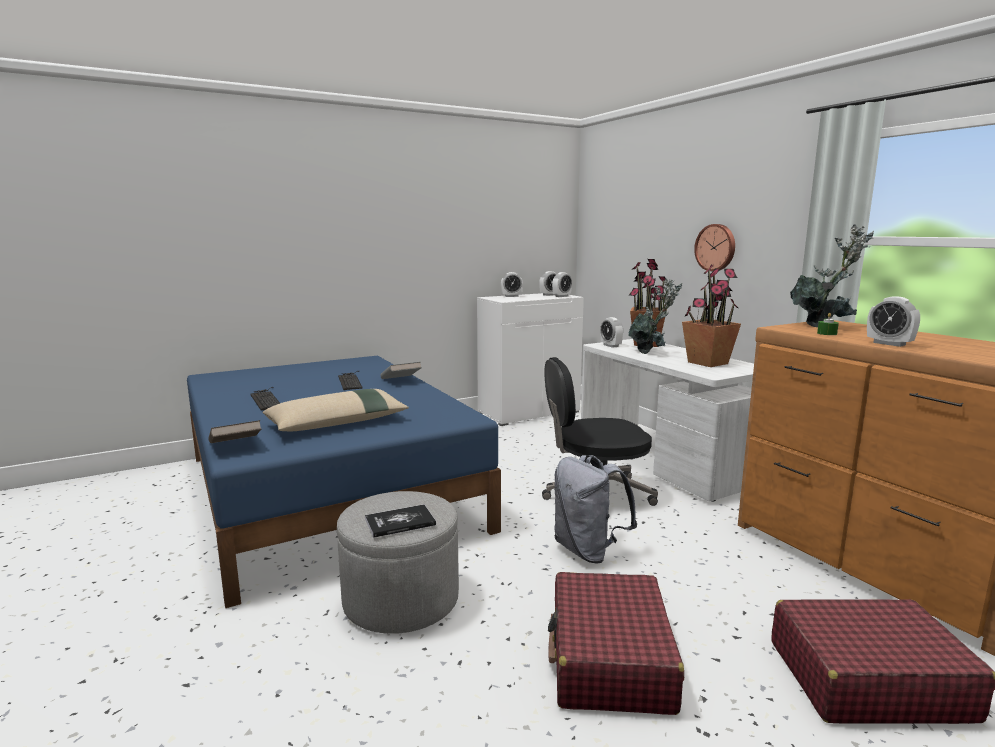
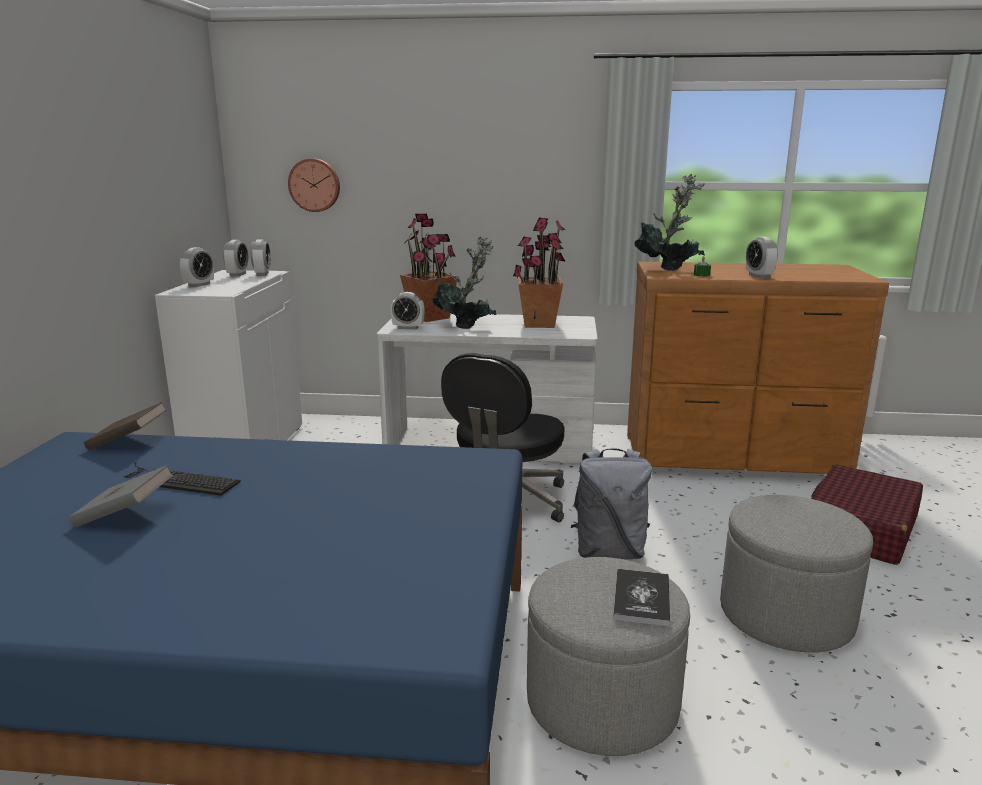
camera: 55 degrees left, 5 degrees up
brown book [208,420,262,443] -> brown book moved to [84,402,167,451]
keyboard [250,387,280,410] -> none
beige pillow [263,389,409,432] -> none
grey book [381,362,422,379] -> grey book moved to [69,465,174,527]
red suitcase [548,572,684,715] -> grey ottoman [720,495,873,652]
wall clock [694,224,735,271] -> wall clock moved to [288,158,340,212]
alarm clock [867,296,920,347] -> alarm clock turned 75 degrees clockwise [746,237,778,278]

